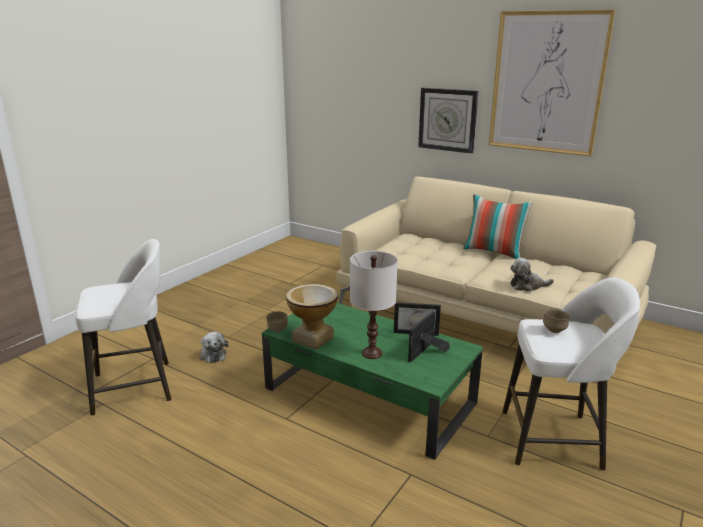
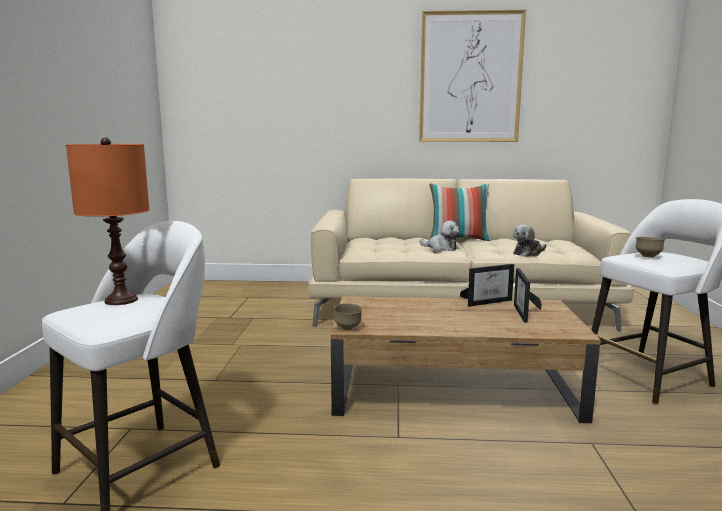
camera: 30 degrees left, 10 degrees down
plush toy [200,332,228,363] -> plush toy moved to [420,221,460,251]
green coffee table [262,303,483,460] -> brown coffee table [330,296,601,423]
vase [286,284,338,350] -> none
white table lamp [350,251,398,359] -> none
wall clock [418,88,478,154] -> none
none -> orange table lamp [66,138,150,305]

